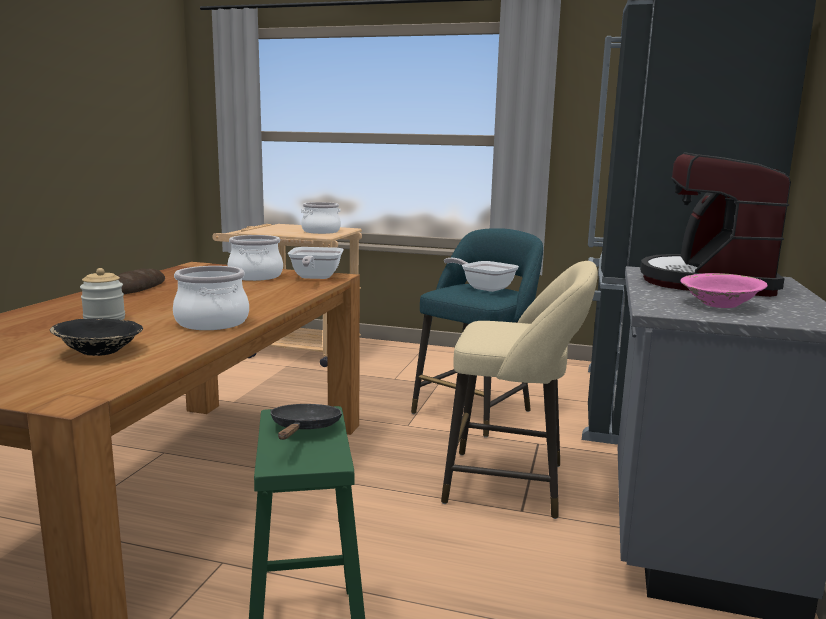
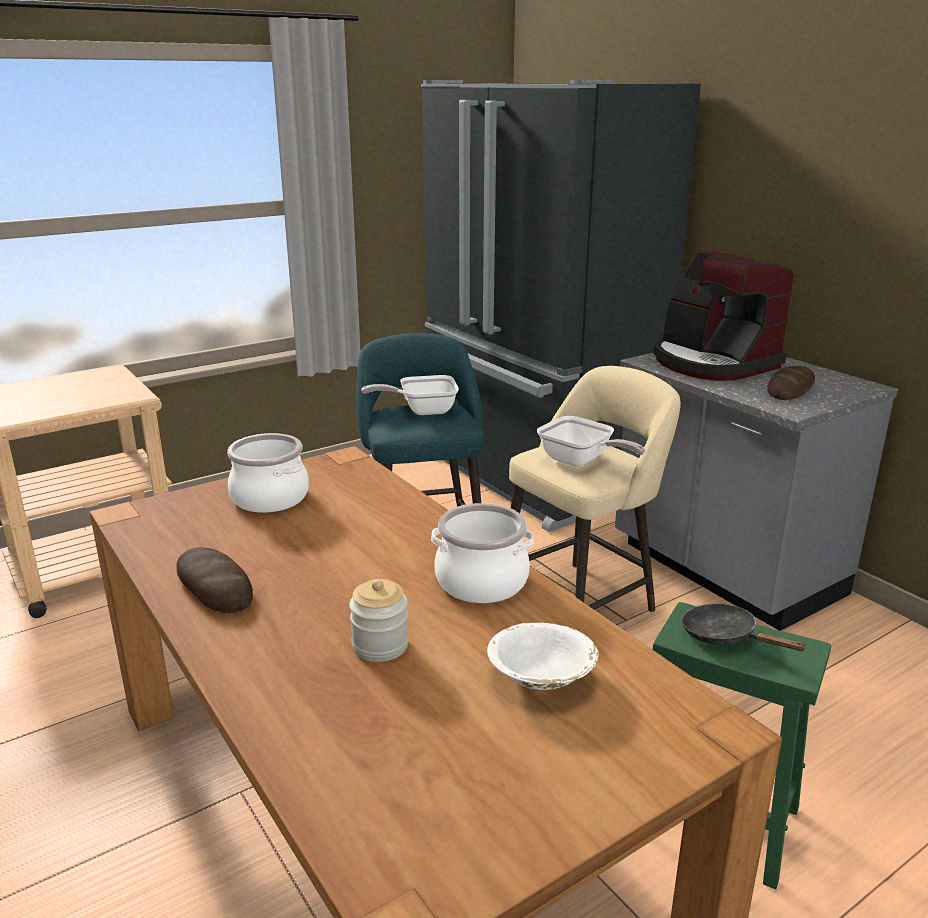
camera: 50 degrees left, 10 degrees up
black bowl [50,319,143,356] -> white bowl [487,623,599,690]
frying pan [288,247,344,279] -> frying pan moved to [537,416,645,467]
cooking pot [301,202,341,234] -> none
pink bowl [680,273,768,308] -> bread [767,366,815,400]

